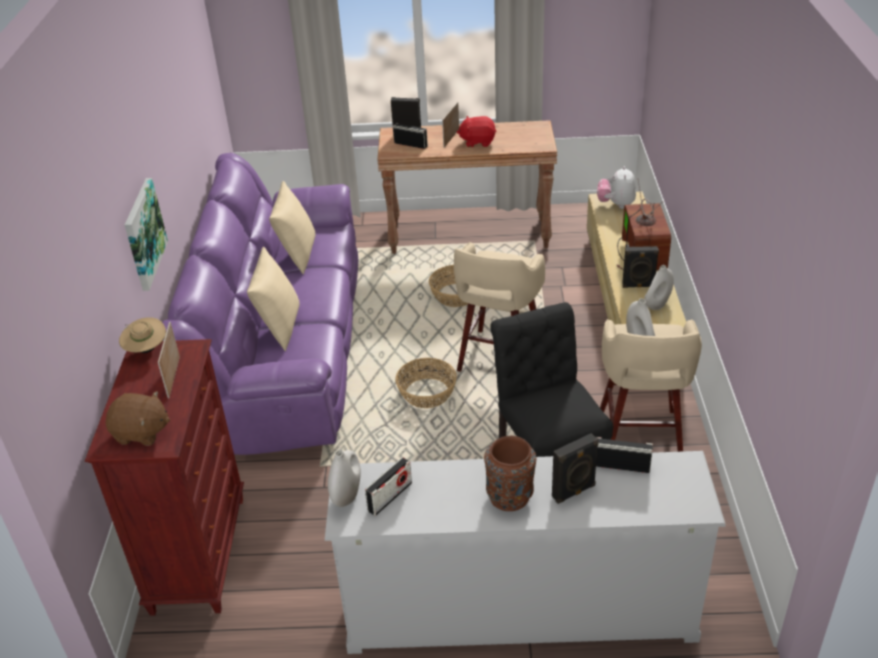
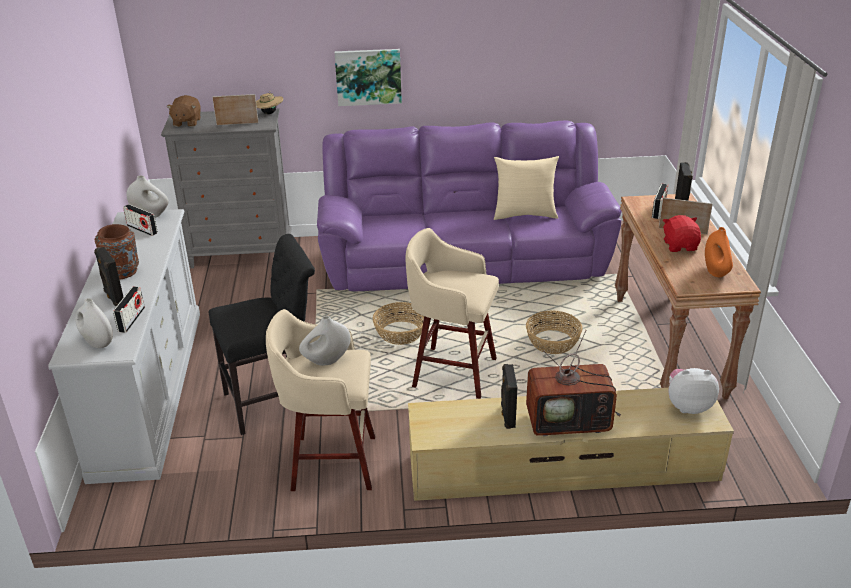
camera: 85 degrees right, 5 degrees down
red dresser [85,339,244,616] -> grey dresser [161,109,292,268]
beige pillow [247,247,300,351] -> none
white vase [644,265,674,310] -> white vase moved to [75,298,113,348]
none -> orange vase [705,227,733,277]

